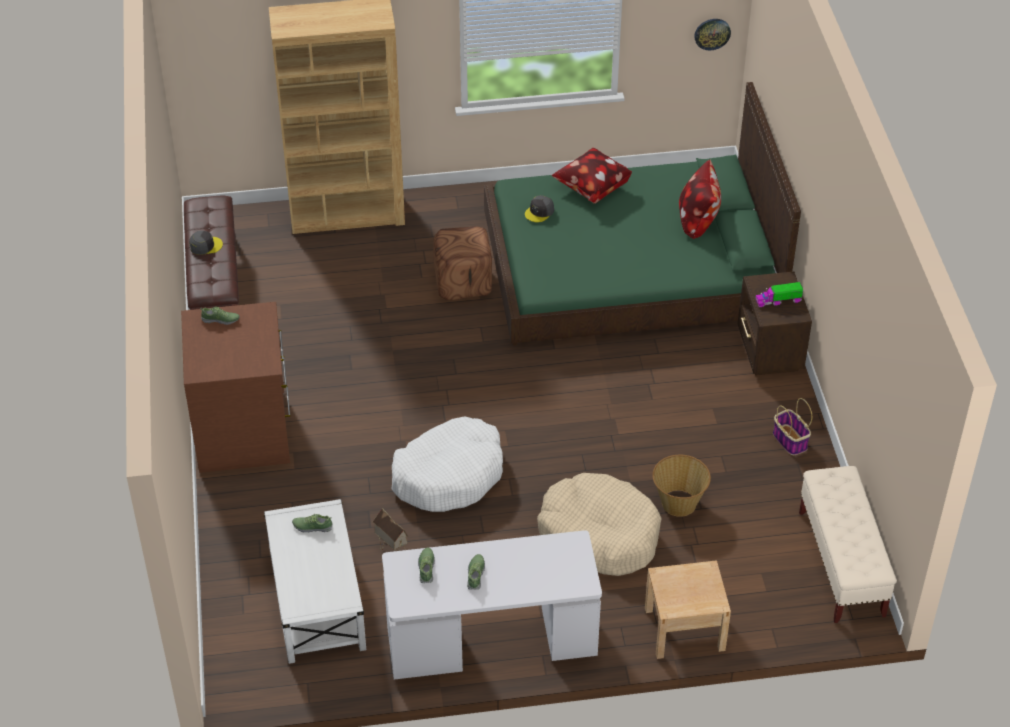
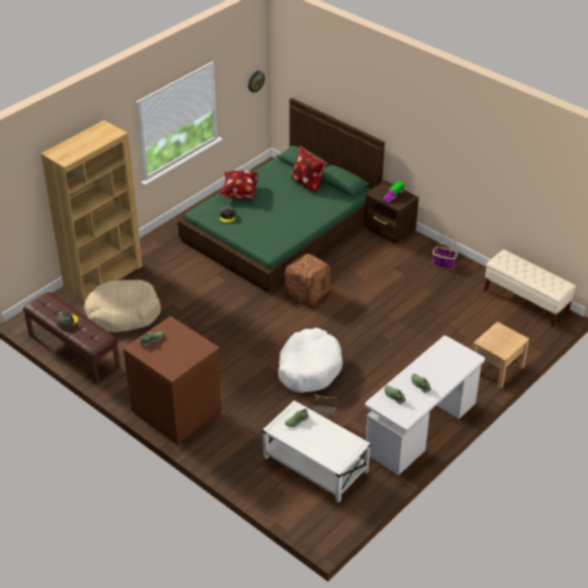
camera: 40 degrees left, 5 degrees down
brown ottoman [433,226,492,300] -> brown ottoman moved to [284,254,331,306]
beige dog bed [537,473,662,576] -> beige dog bed moved to [84,280,161,333]
basket [653,455,711,517] -> none

